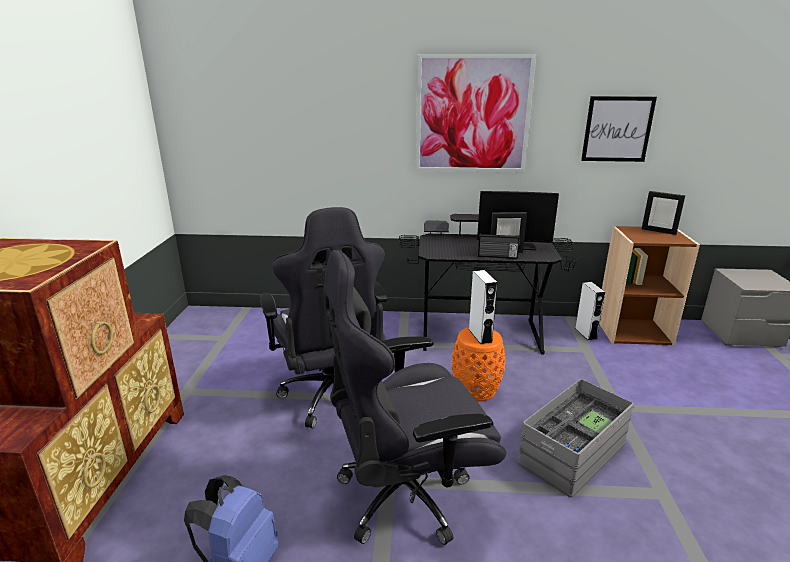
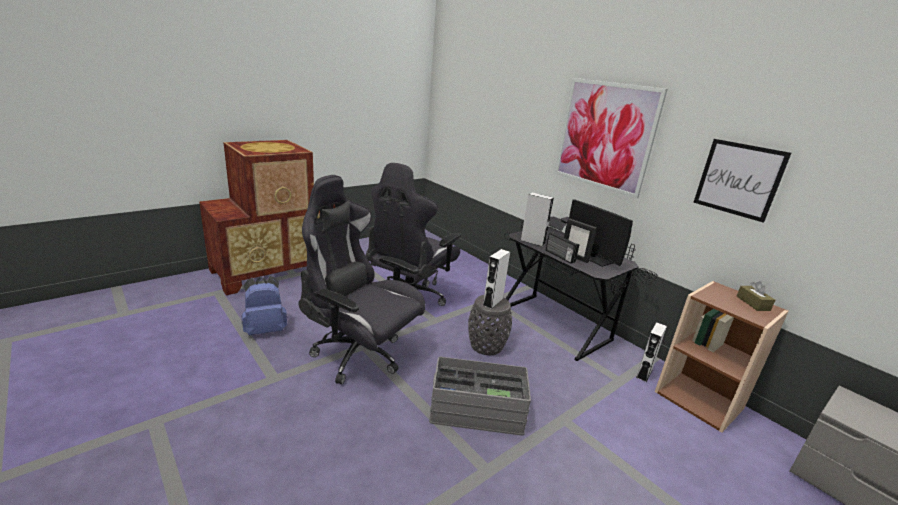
camera: 45 degrees right, 0 degrees up
orange stool [452,327,505,402] -> grey stool [468,295,512,355]
picture frame [642,191,685,235] -> brown tissue box [737,281,775,311]
none -> grey speaker [520,193,554,247]

